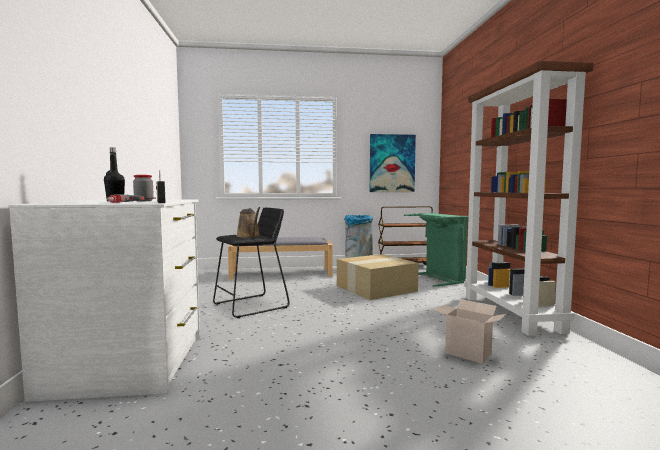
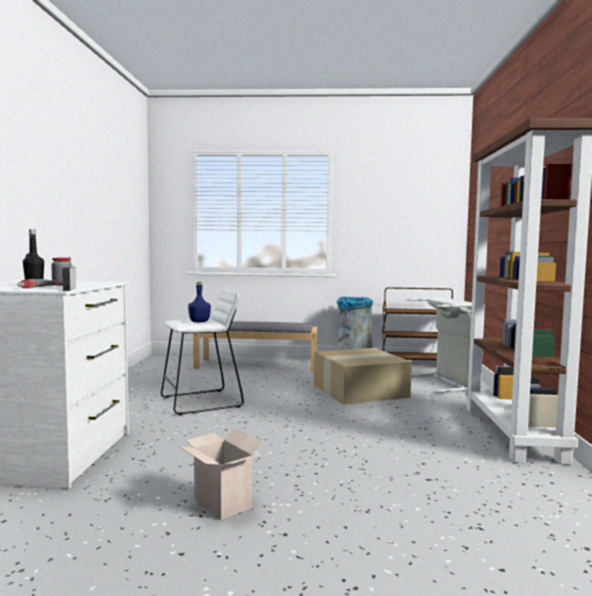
camera: 10 degrees right, 0 degrees up
black stool [213,208,290,318] -> white stool [161,288,244,415]
brown watering can [236,207,260,238] -> blue bottle [188,282,211,322]
picture [370,134,416,192] -> none
green laundry basket [404,213,468,287] -> grey laundry basket [406,298,485,392]
cardboard box [434,299,506,364] -> cardboard box moved to [179,427,264,520]

